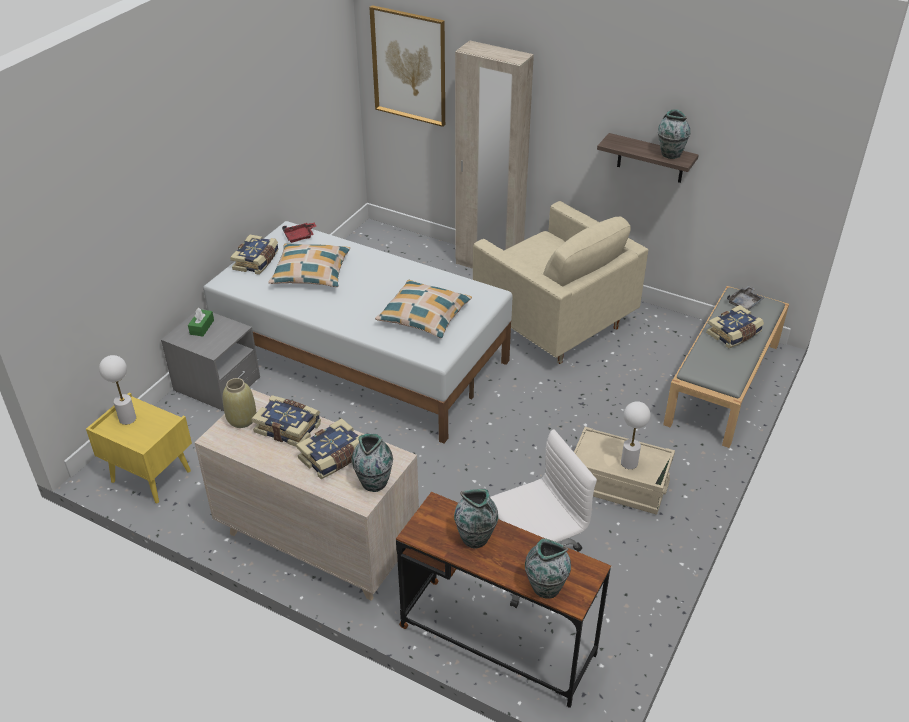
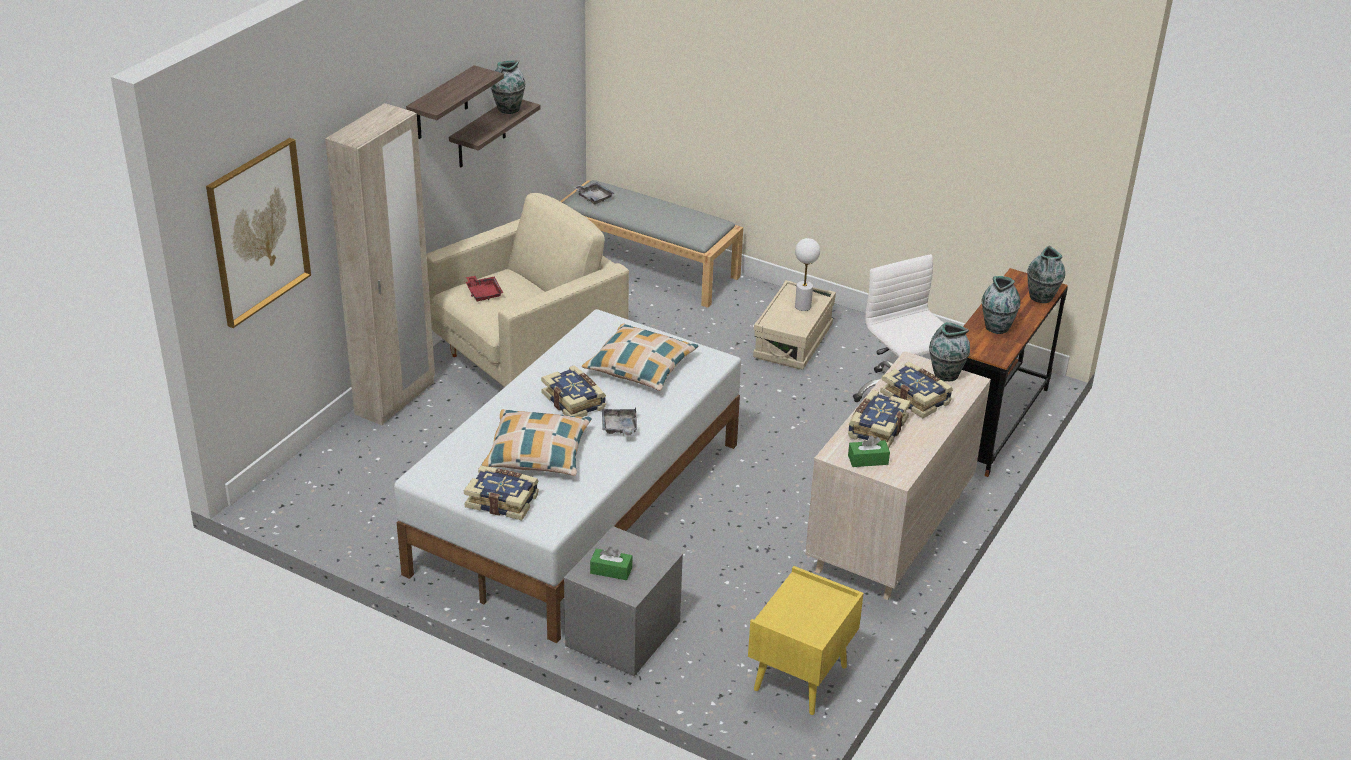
camera: 90 degrees left, 5 degrees down
white table lamp [99,355,136,425] -> none
beige vase [223,378,256,428] -> green tissue box [848,435,890,467]
red tray [282,223,317,243] -> red tray moved to [466,276,503,301]
book [706,305,764,348] -> book moved to [541,365,606,417]
none -> shelf [406,65,504,139]
none -> grey tray [602,407,637,436]

